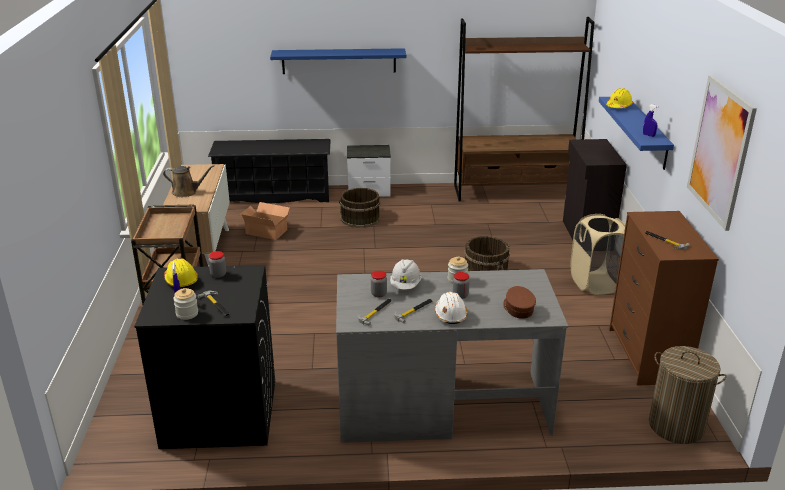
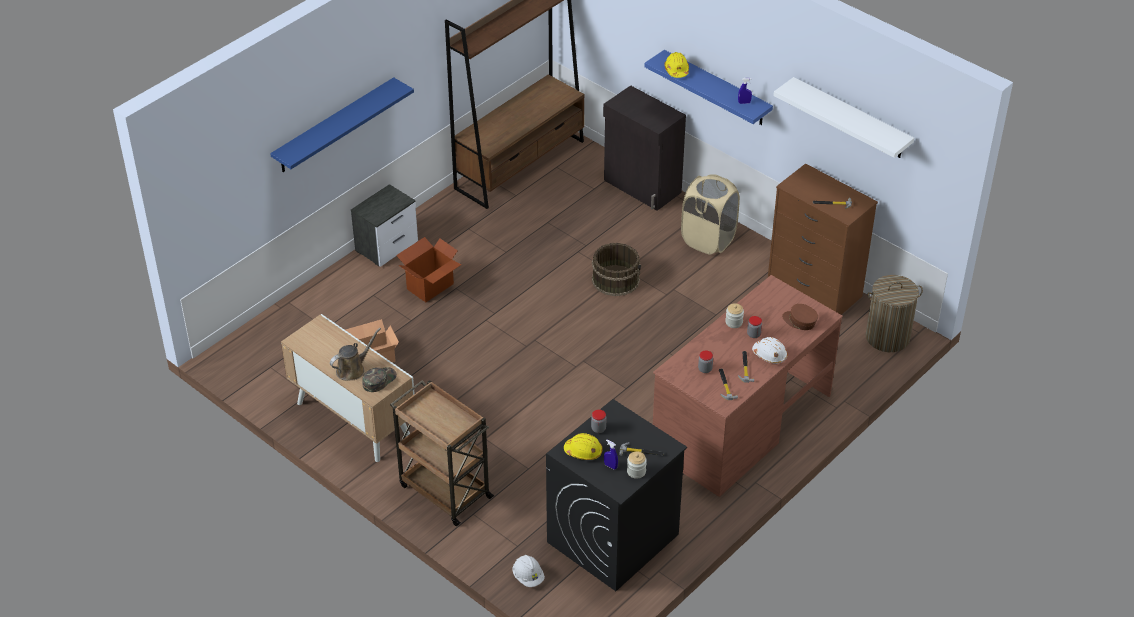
camera: 45 degrees left, 15 degrees up
black shoe rack [208,139,331,203] -> none
grey desk [336,269,568,443] -> brown desk [653,275,843,497]
brown bucket [339,188,380,227] -> cardboard box [396,237,461,302]
white hard hat [390,259,421,290] -> white hard hat moved to [513,555,545,587]
picture [687,75,757,231] -> white shelf [773,77,914,158]
none -> green cap [362,367,397,392]

